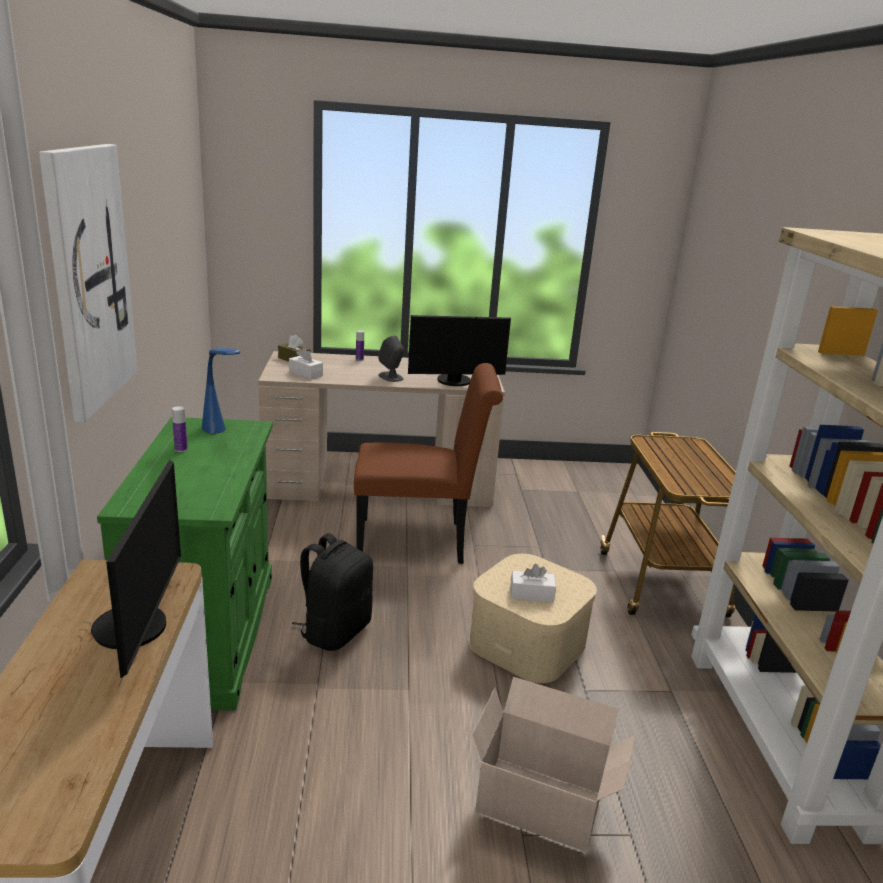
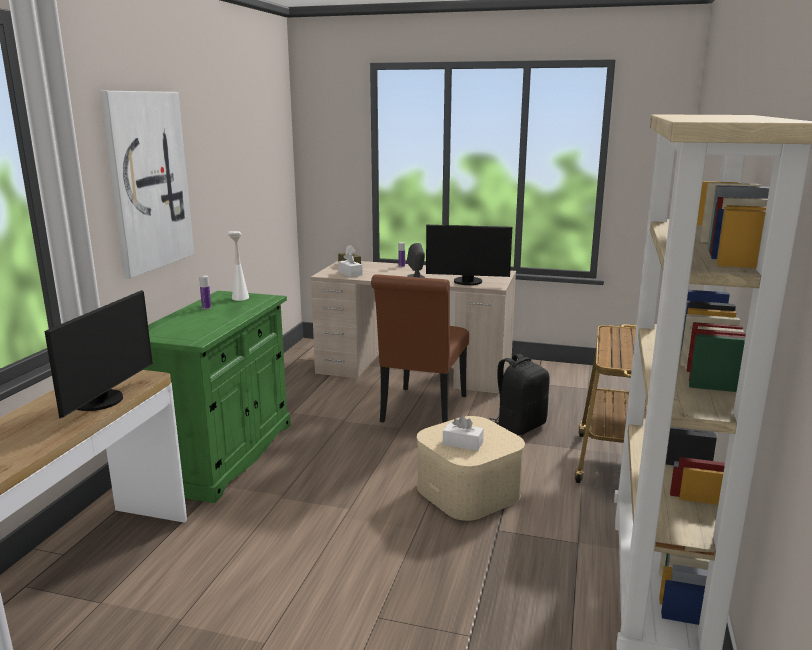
camera: 20 degrees right, 5 degrees down
blue table lamp [202,348,240,434] -> white table lamp [227,231,249,301]
black backpack [292,533,373,651] -> black backpack moved to [490,354,550,436]
brown chair [354,363,503,564] -> brown chair turned 90 degrees clockwise [371,274,469,423]
cardboard box [473,677,635,852] -> none

